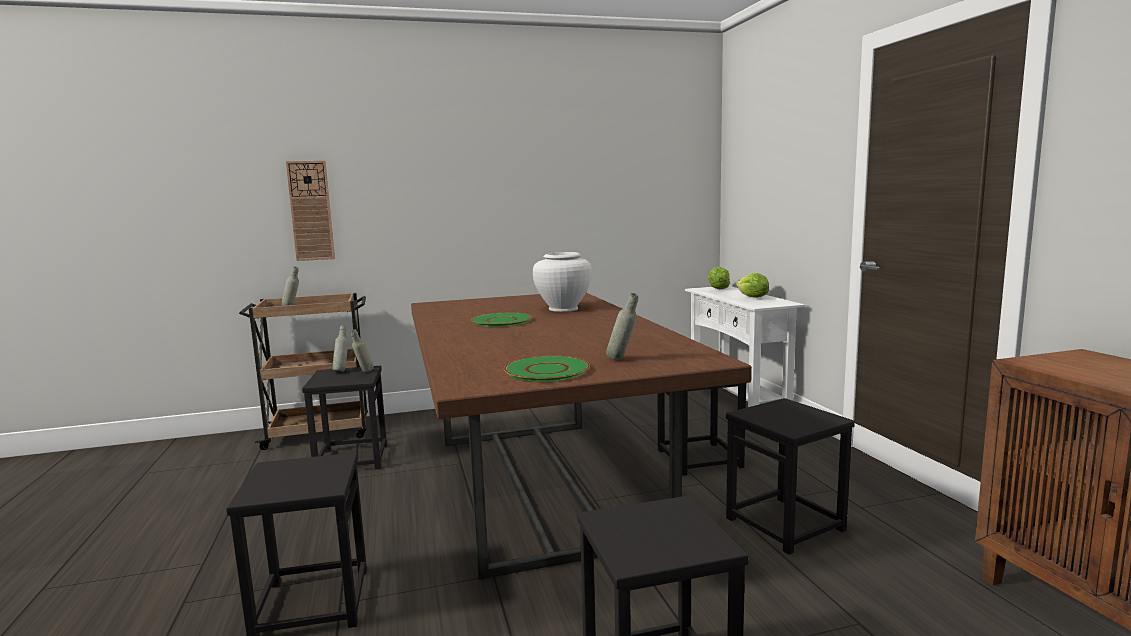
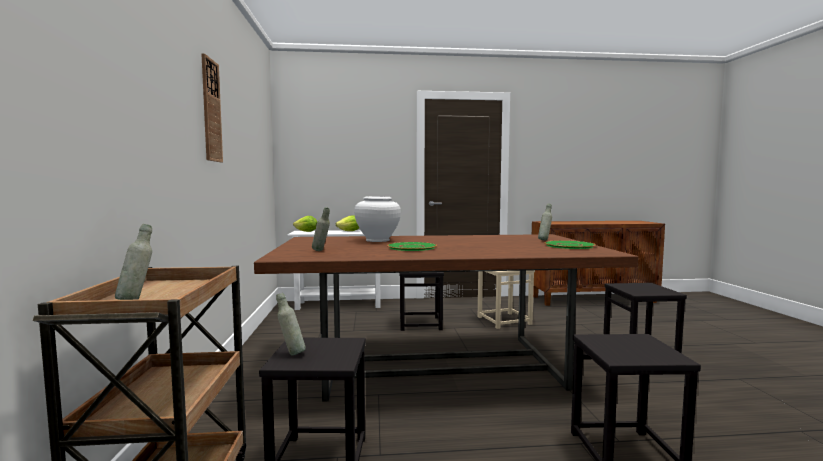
camera: 80 degrees left, 5 degrees down
wall clock [286,161,335,261] -> wall clock moved to [201,53,223,162]
grey bottle [351,330,374,372] -> grey bottle moved to [312,207,330,251]
black stool [726,398,855,555] -> beige stool [478,270,535,329]

